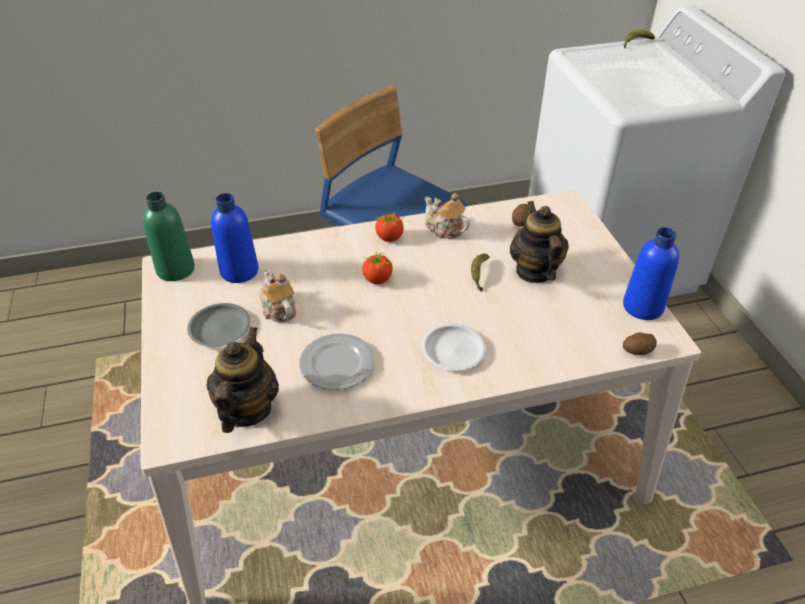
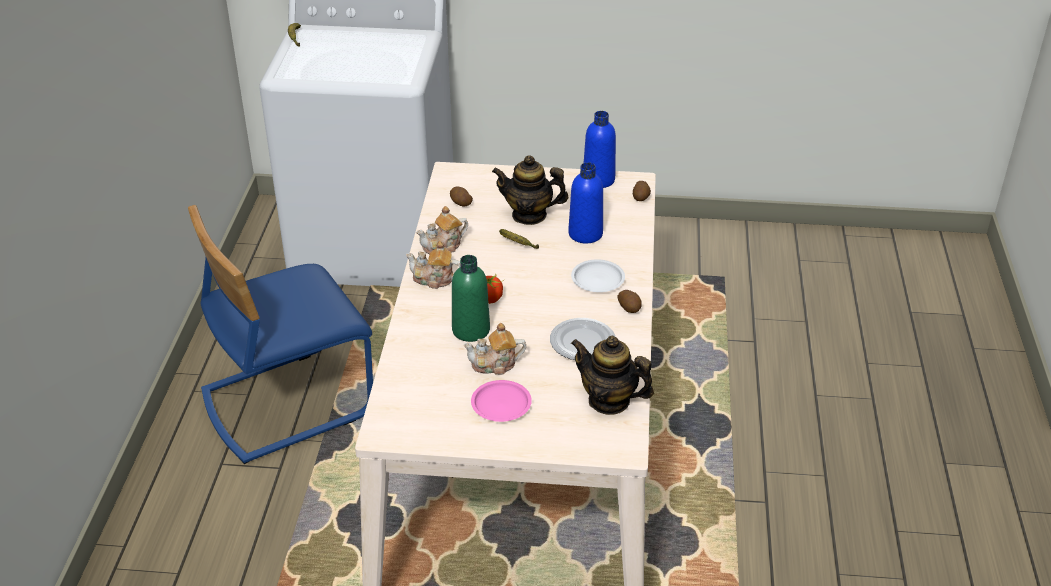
camera: 70 degrees left, 5 degrees down
green bottle [143,192,195,281] -> green bottle moved to [452,255,490,342]
grey plate [187,303,250,347] -> pink plate [471,380,532,422]
blue bottle [211,193,258,283] -> blue bottle moved to [568,162,603,243]
tomato [375,211,404,242] -> teapot [406,241,461,289]
none -> potato [617,290,641,313]

